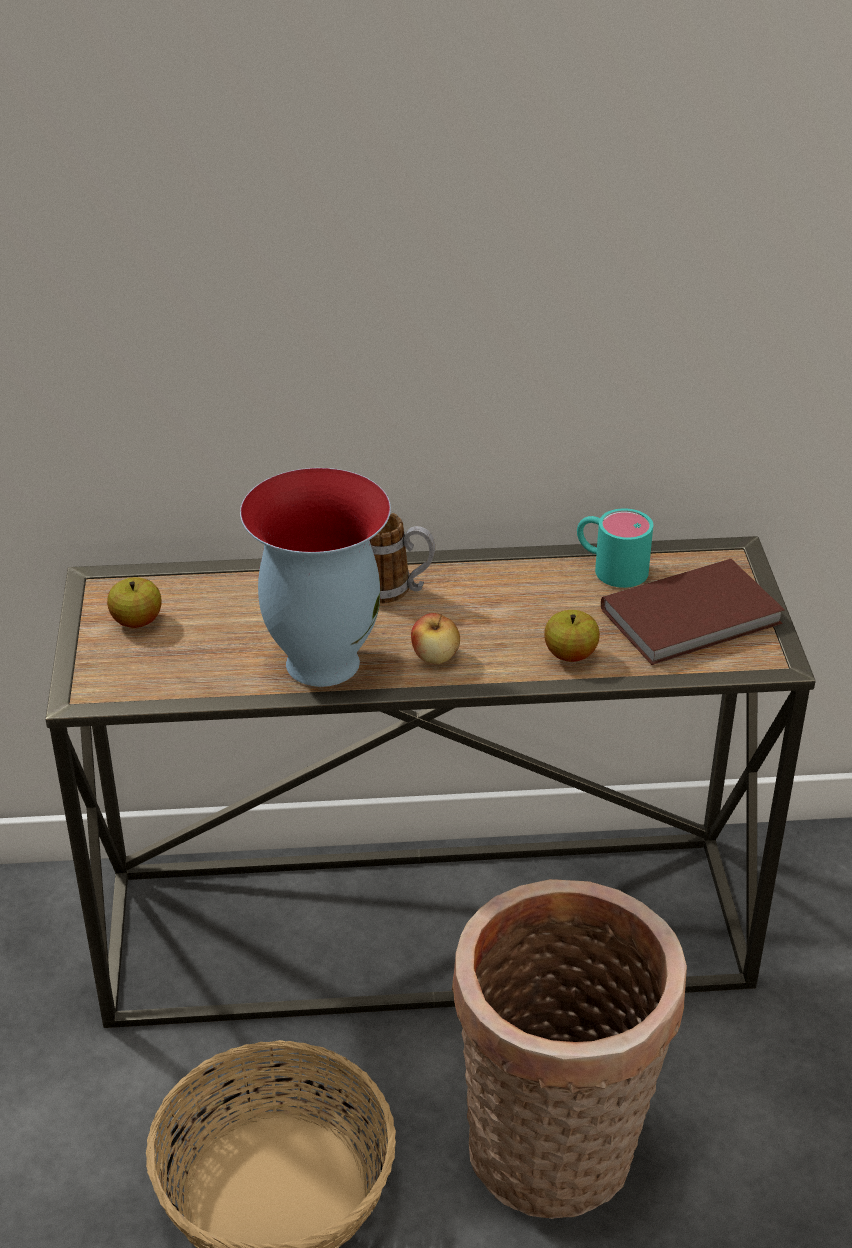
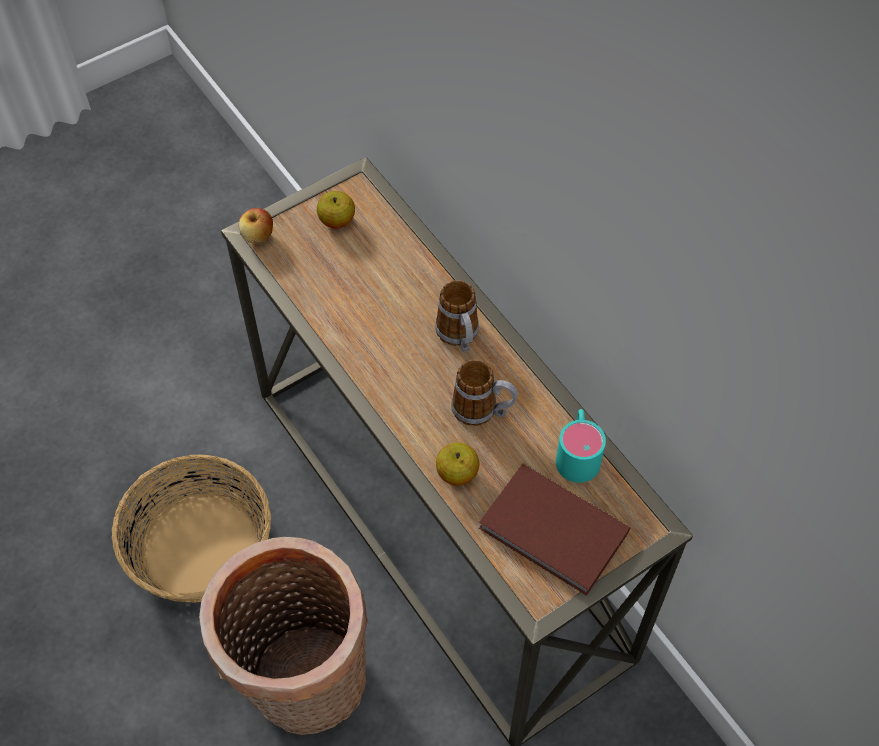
camera: 60 degrees right, 20 degrees up
vase [240,468,391,687] -> none
apple [411,613,460,664] -> apple moved to [239,208,273,244]
none -> mug [451,359,518,426]

